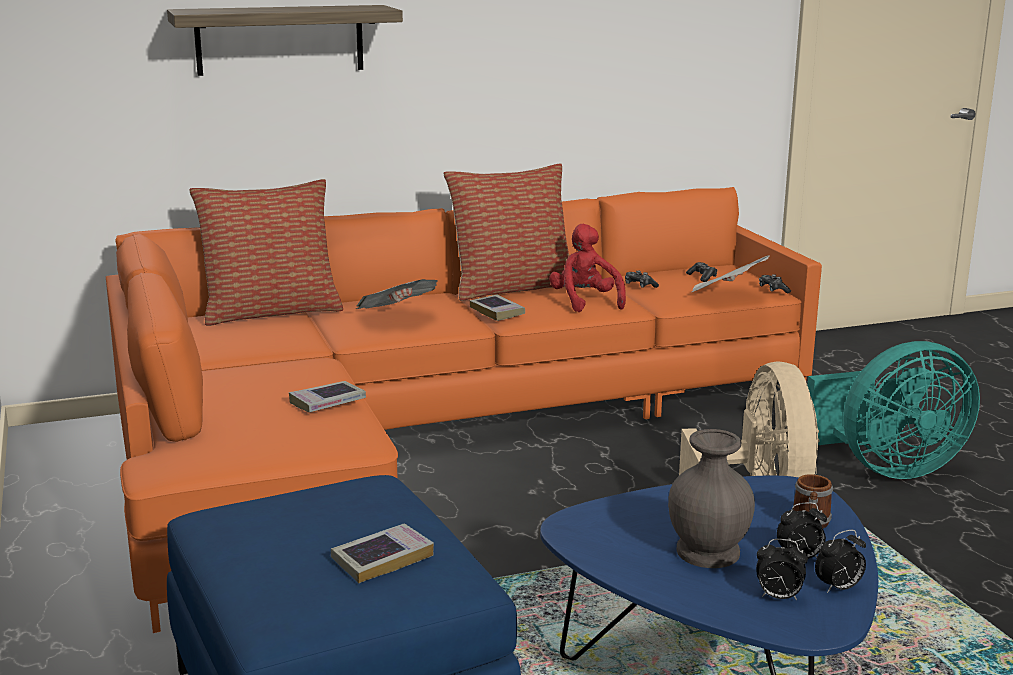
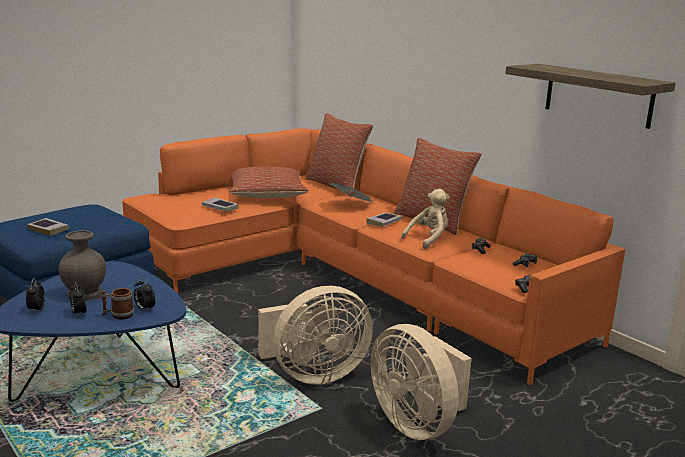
camera: 70 degrees right, 0 degrees up
shelf [167,5,403,76] -> shelf moved to [505,64,676,129]
red plush toy [549,224,626,312] -> beige plush toy [401,189,449,249]
newspaper [692,255,770,292] -> none
turquoise fan [807,341,980,479] -> beige fan [371,324,472,440]
alarm clock [815,530,866,593] -> alarm clock moved to [134,278,156,311]
none -> pillow [229,167,309,198]

